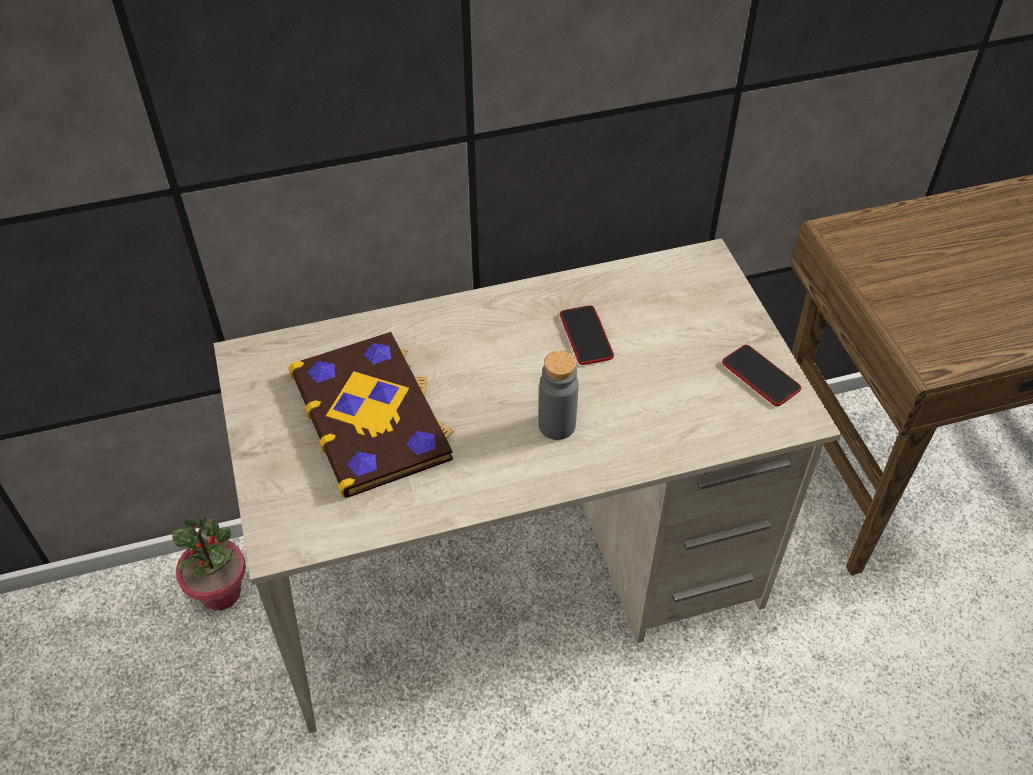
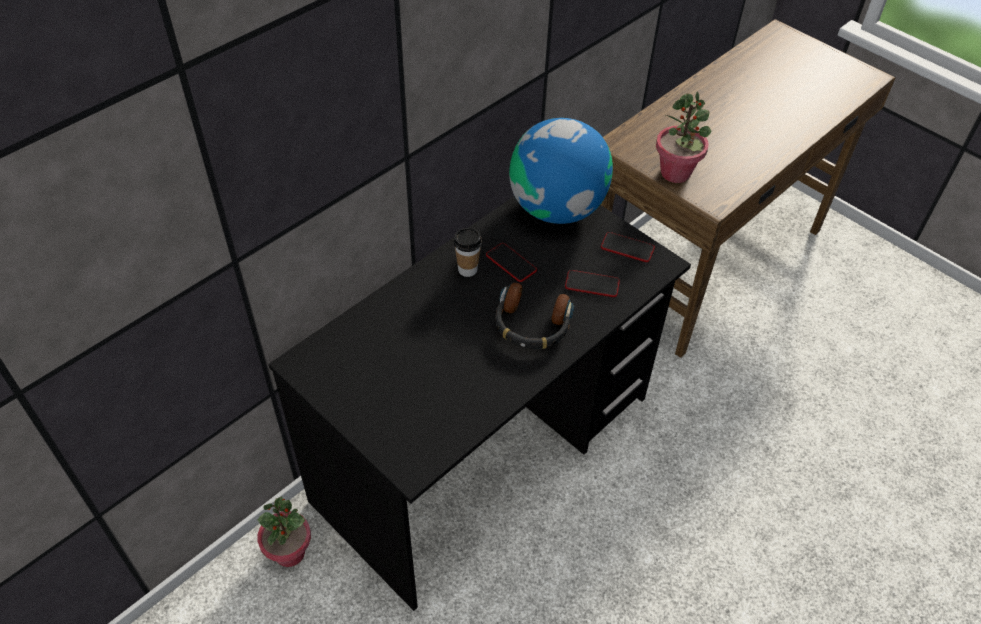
camera: 30 degrees left, 0 degrees up
beige desk [213,238,841,733] -> black desk [268,196,691,611]
book [289,332,454,498] -> none
grey bottle [539,350,579,440] -> headphones [495,283,575,349]
none -> cup [454,228,482,277]
none -> globe [509,118,613,224]
none -> phone [565,270,620,297]
none -> potted plant [656,91,712,183]

